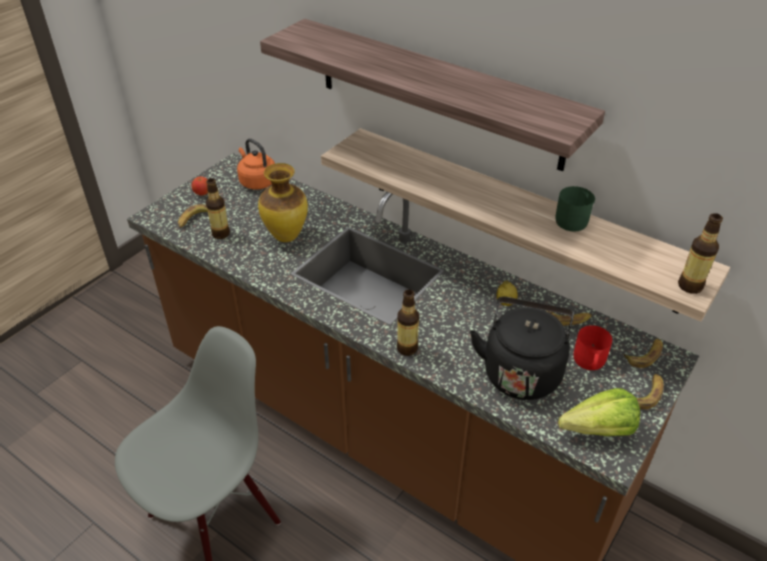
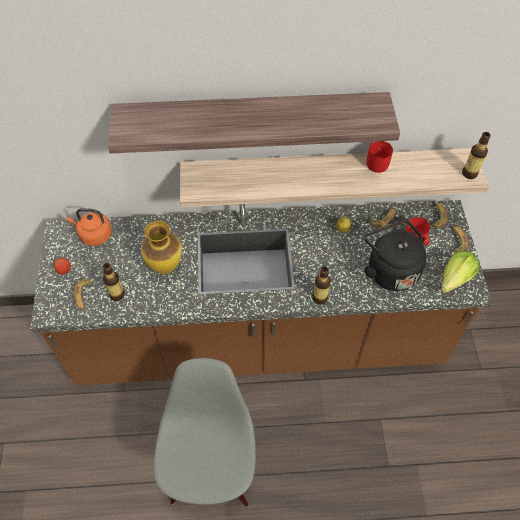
camera: 40 degrees left, 15 degrees up
green mug [556,186,595,231] -> red mug [367,141,393,173]

